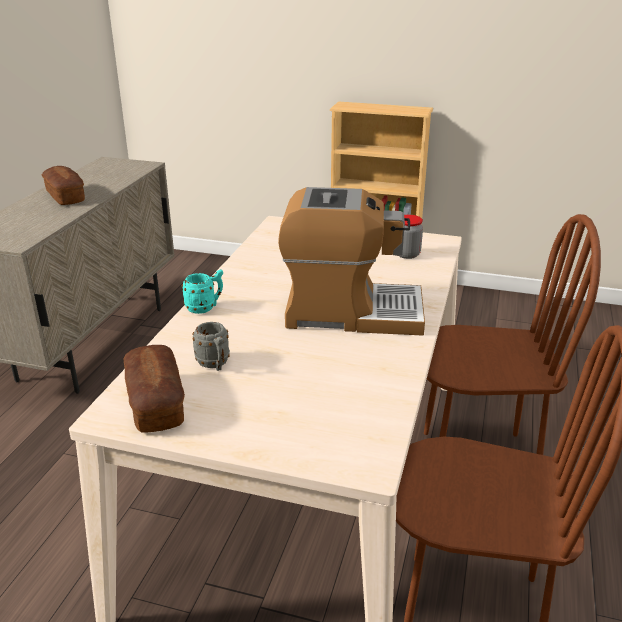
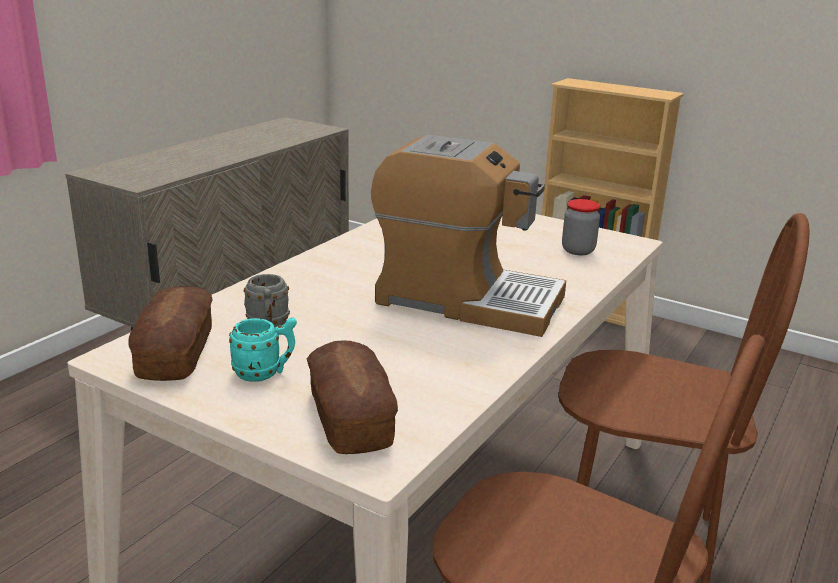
camera: 15 degrees right, 5 degrees down
bread [42,166,85,205] -> bread moved to [307,341,398,454]
turquoise mug [182,269,223,314] -> turquoise mug moved to [229,318,297,382]

